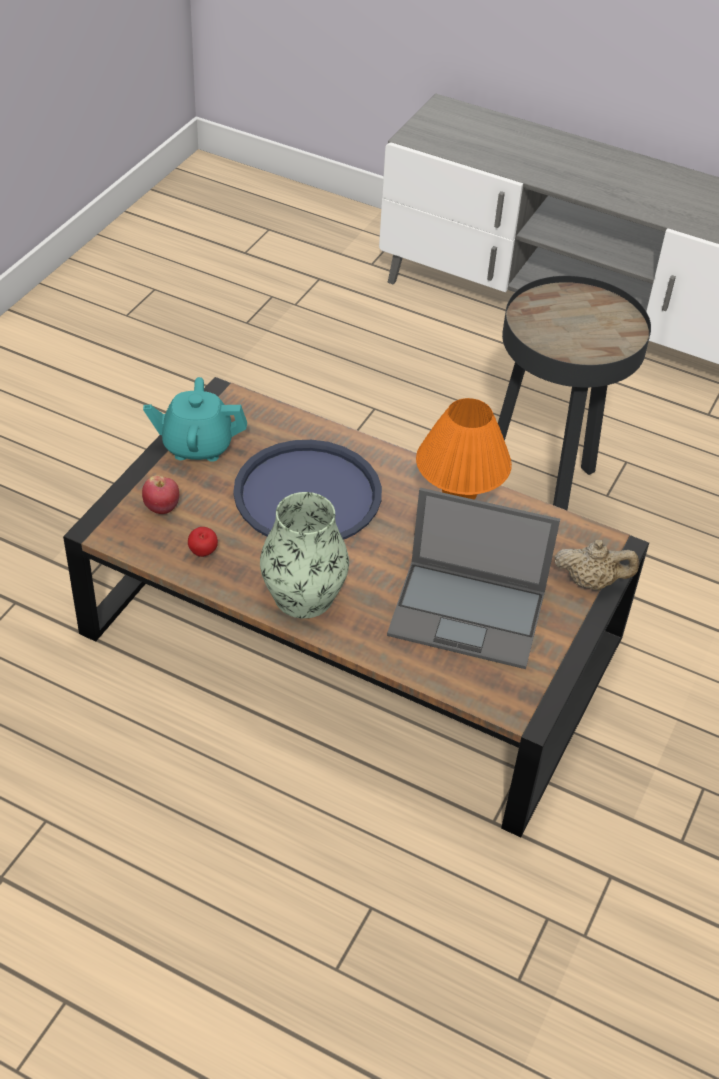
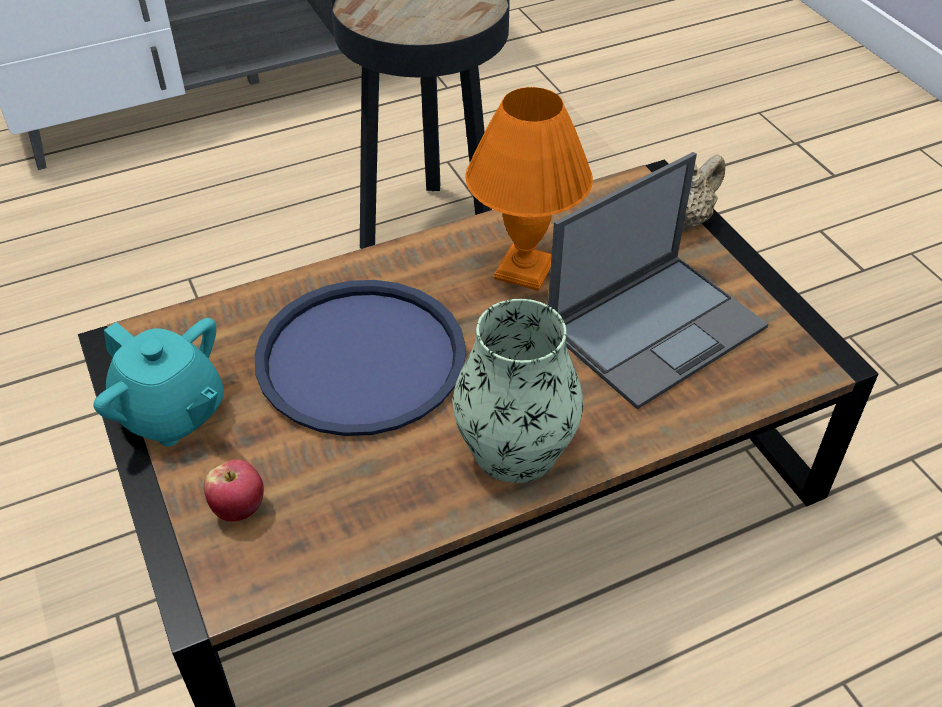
camera: 50 degrees left, 0 degrees up
turquoise teapot [143,377,247,462] -> turquoise teapot turned 90 degrees counterclockwise [93,318,224,446]
apple [188,527,218,557] -> none

